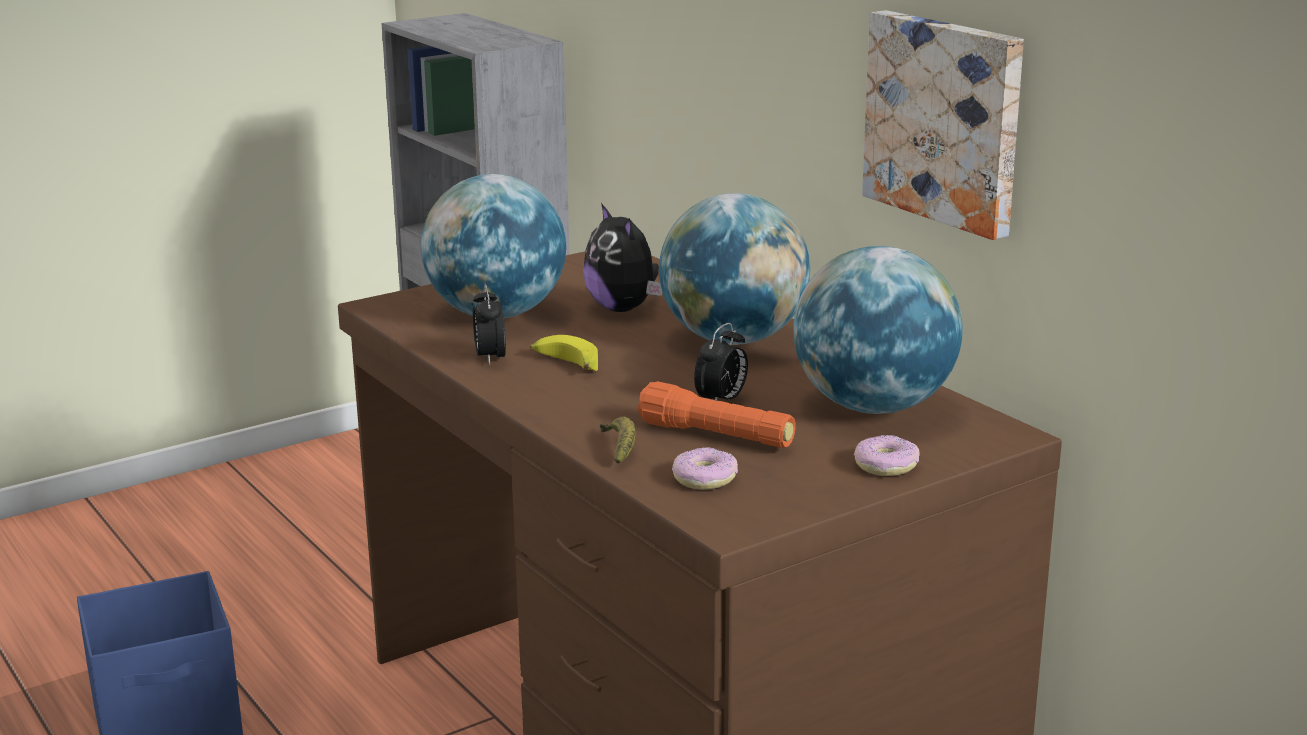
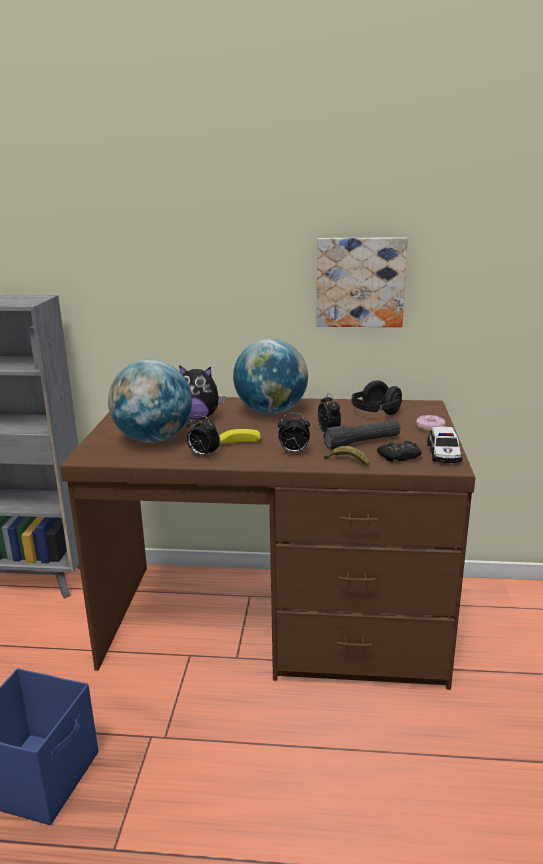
camera: 50 degrees left, 0 degrees up
orange flashlight [638,381,796,448] -> black flashlight [323,420,400,449]
donut [672,447,738,490] -> black game controller [377,441,421,462]
globe [793,246,963,414] -> black headphones [351,380,402,415]
none -> alarm clock [278,412,310,453]
none -> toy car [427,426,462,463]

